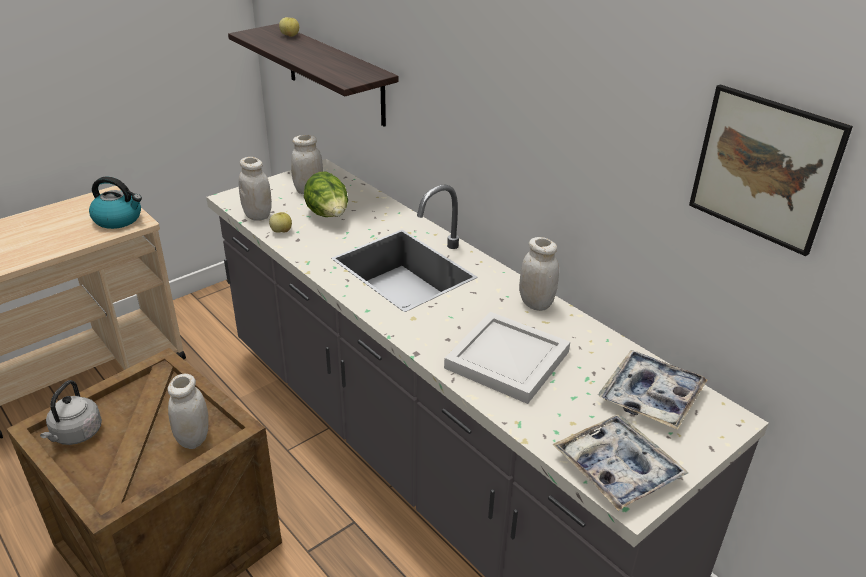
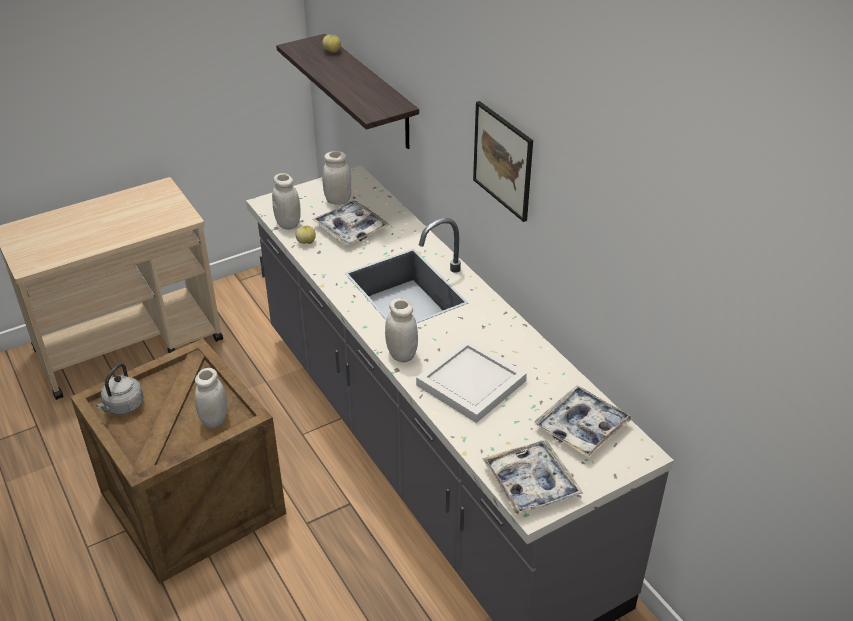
camera: 10 degrees right, 5 degrees up
kettle [89,176,142,229] -> none
lettuce [304,172,348,217] -> tray [312,200,390,245]
white jar [519,237,559,311] -> white jar moved to [385,298,418,363]
picture [689,84,853,256] -> picture moved to [473,101,533,222]

